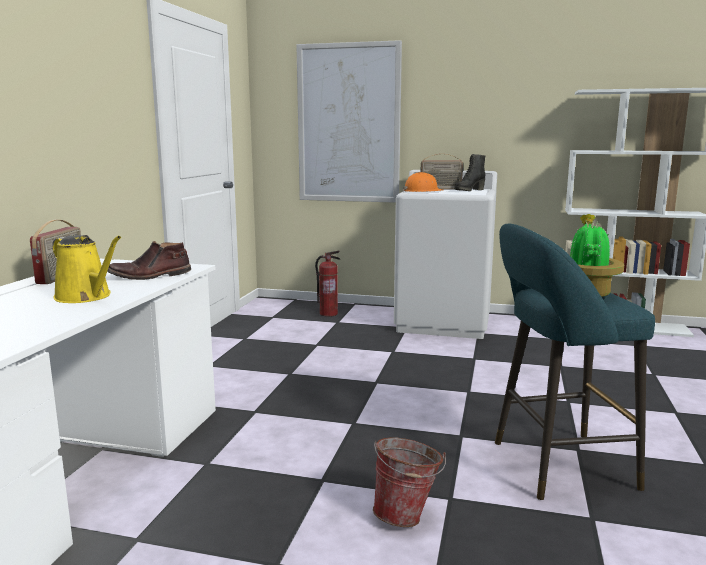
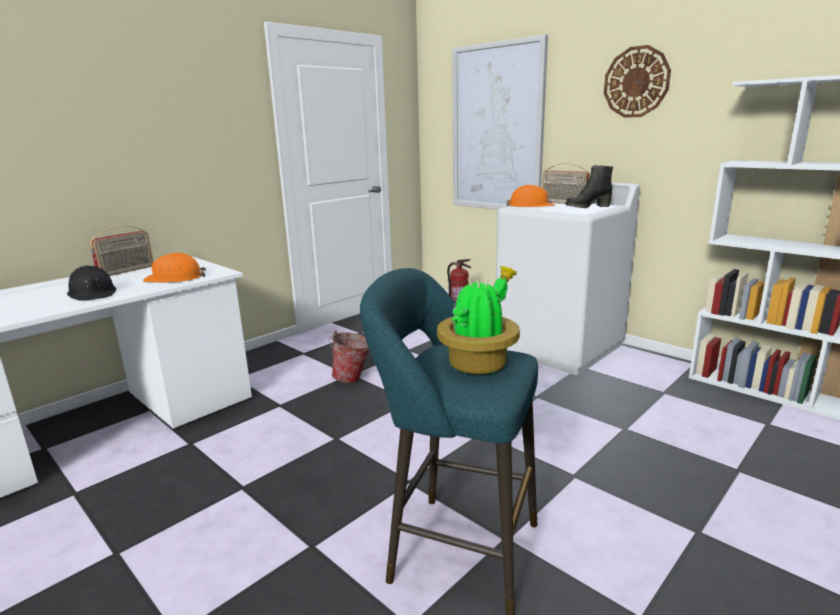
camera: 30 degrees right, 5 degrees up
yellow watering can [53,235,121,303] -> black hard hat [67,265,116,301]
brown boot [108,241,191,280] -> orange hard hat [143,253,206,283]
bucket [373,438,446,527] -> bucket moved to [329,331,369,383]
none -> wall clock [604,45,671,118]

